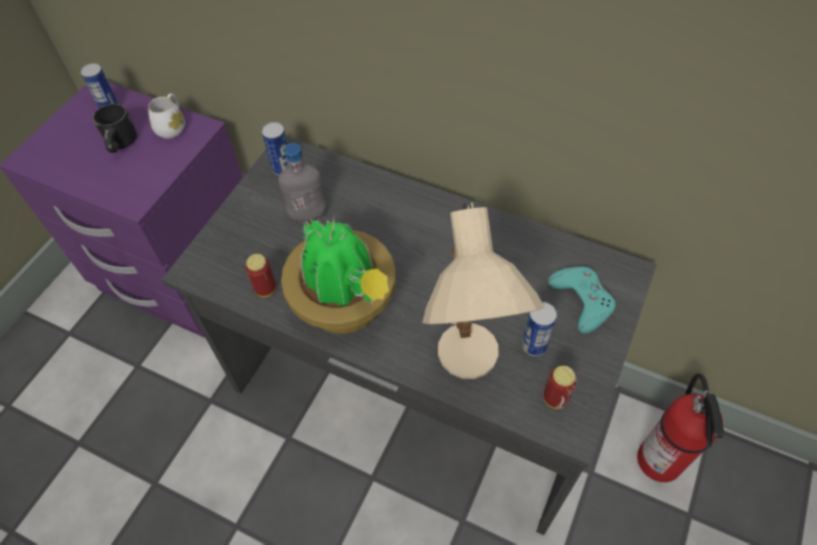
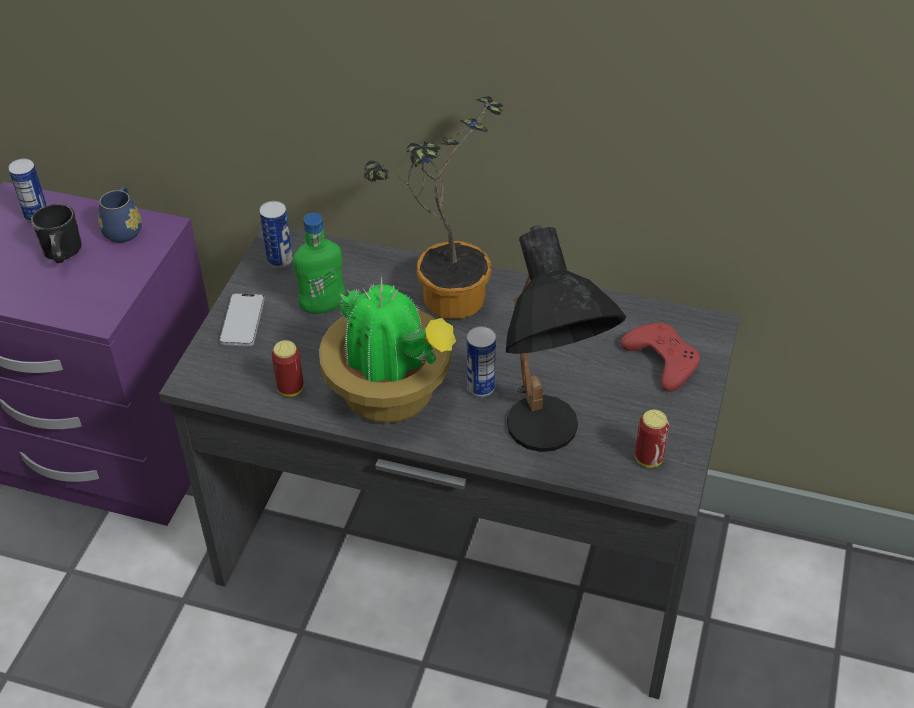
camera: 10 degrees left, 10 degrees down
white mug [148,93,185,139] -> blue mug [98,187,142,243]
grey bottle [278,143,326,222] -> green bottle [293,213,345,314]
beige table lamp [422,203,545,379] -> black table lamp [506,225,626,452]
can [522,302,557,356] -> can moved to [467,326,496,398]
turquoise game controller [548,267,616,334] -> red game controller [620,323,700,392]
fire extinguisher [637,374,724,482] -> none
none -> phone [219,294,265,346]
none -> potted plant [364,96,504,319]

